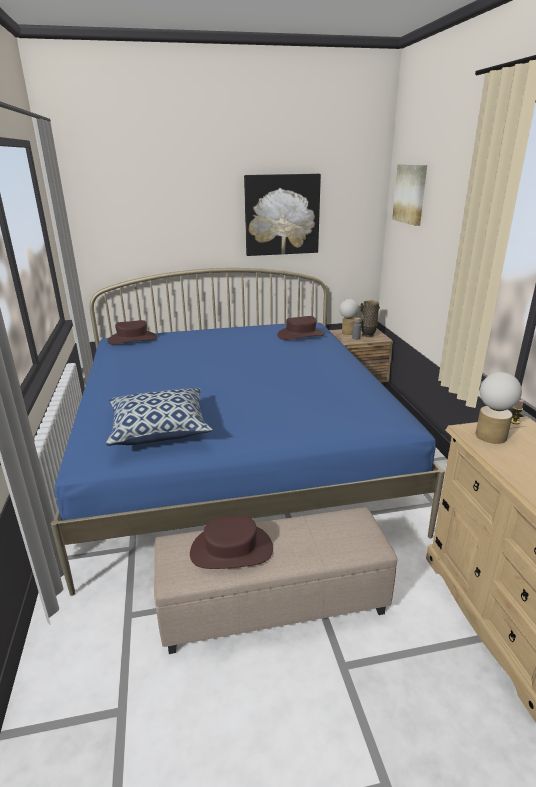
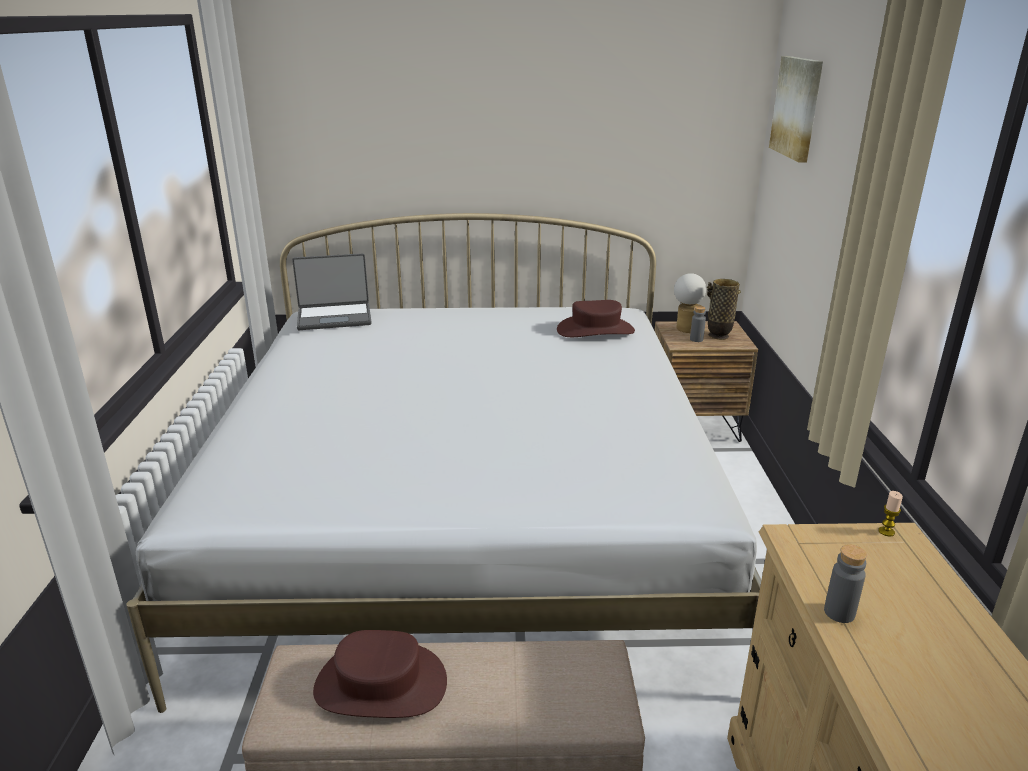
camera: 10 degrees right, 0 degrees up
blue bed [51,268,445,596] -> white bed [126,213,761,713]
pillow [106,388,213,446] -> none
brown hat [107,320,158,344] -> laptop [292,253,372,330]
picture [244,174,321,256] -> none
table lamp [476,372,522,444] -> none
none -> grey bottle [824,544,867,623]

